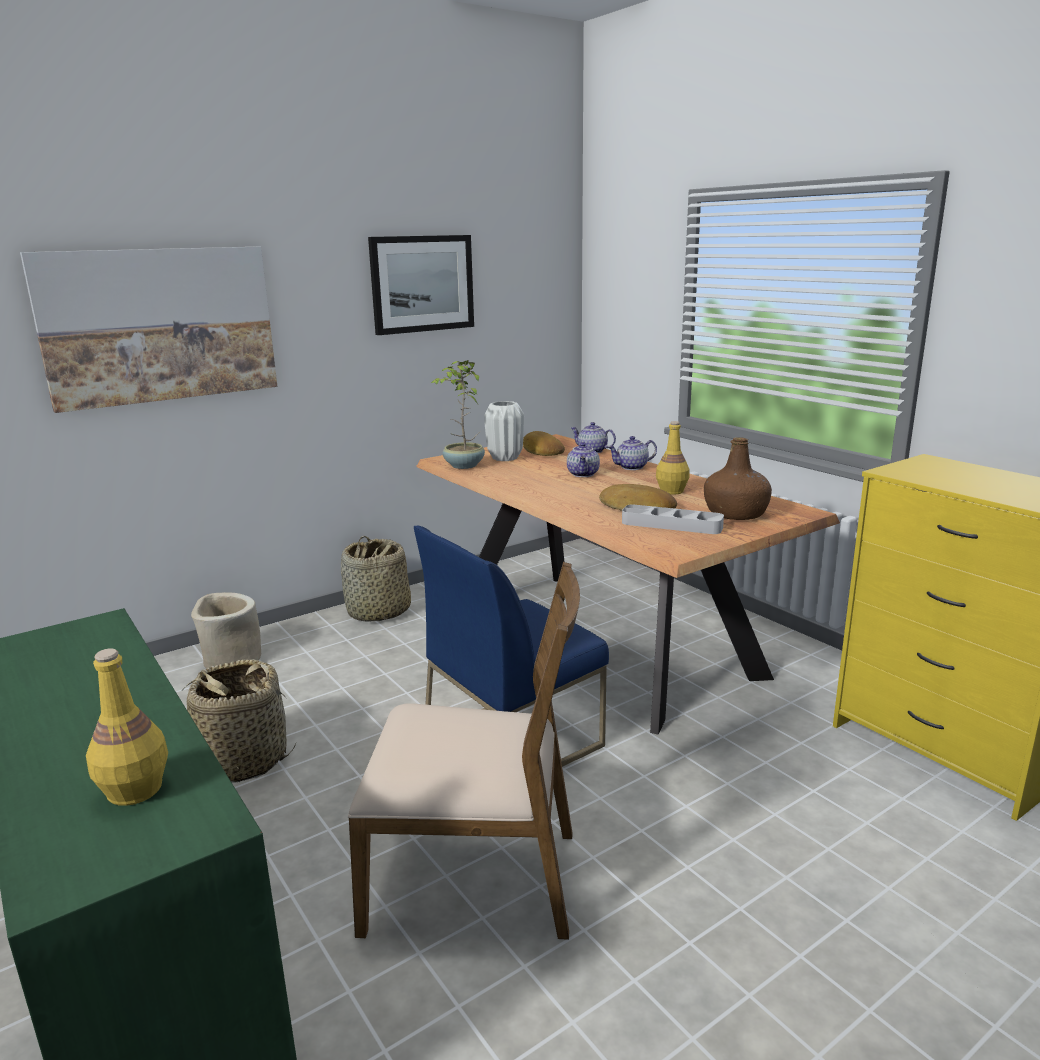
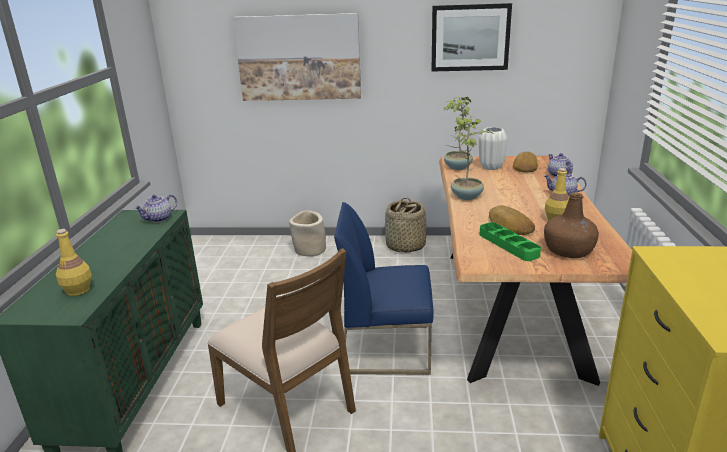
camera: 40 degrees right, 5 degrees up
basket [181,659,297,783] -> none
teapot [567,442,600,477] -> teapot moved to [134,194,177,223]
grey tray [622,504,724,534] -> green tray [479,222,541,261]
none -> potted plant [451,116,492,200]

